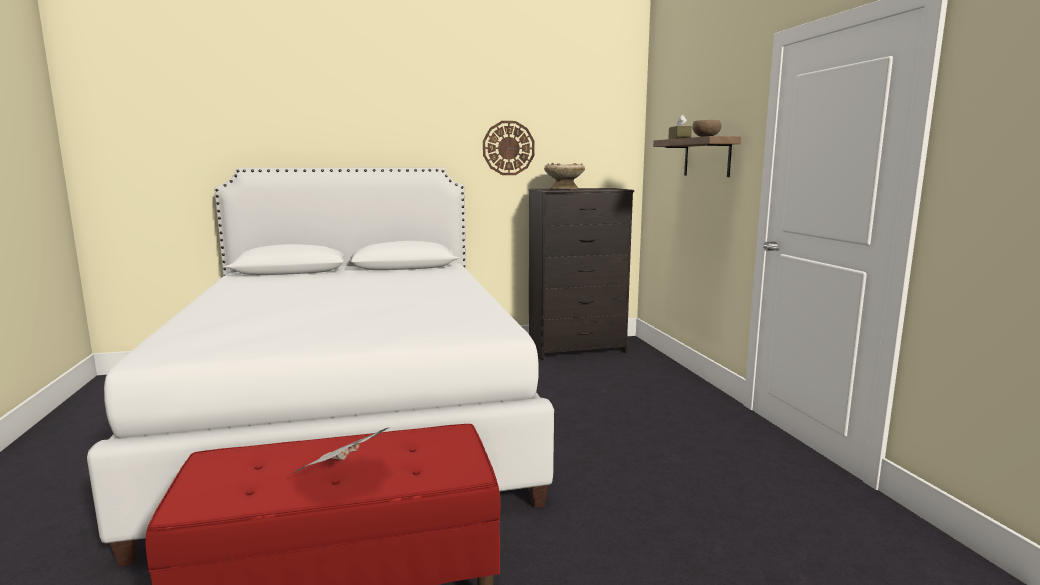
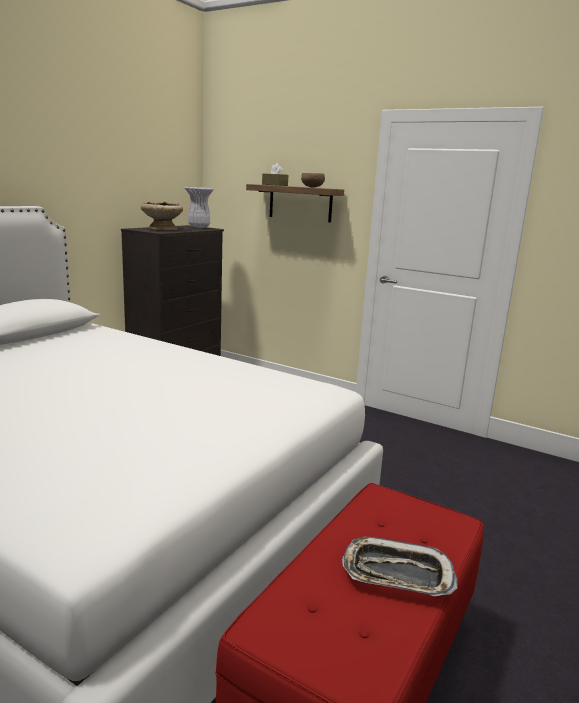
camera: 45 degrees left, 5 degrees up
newspaper [291,428,388,474] -> tray [342,537,457,596]
wall clock [483,121,535,175] -> none
none -> white vase [184,187,214,228]

